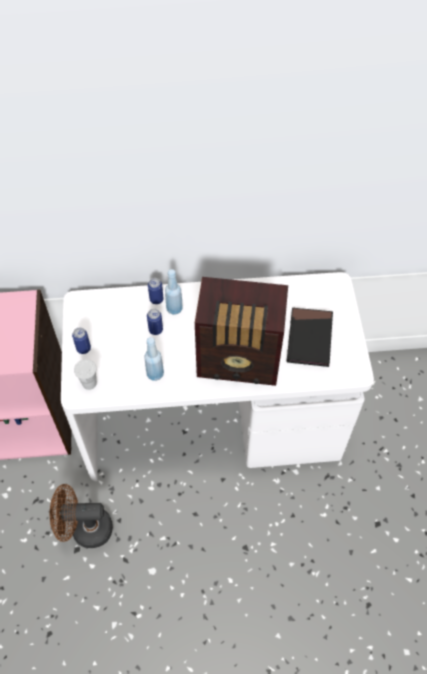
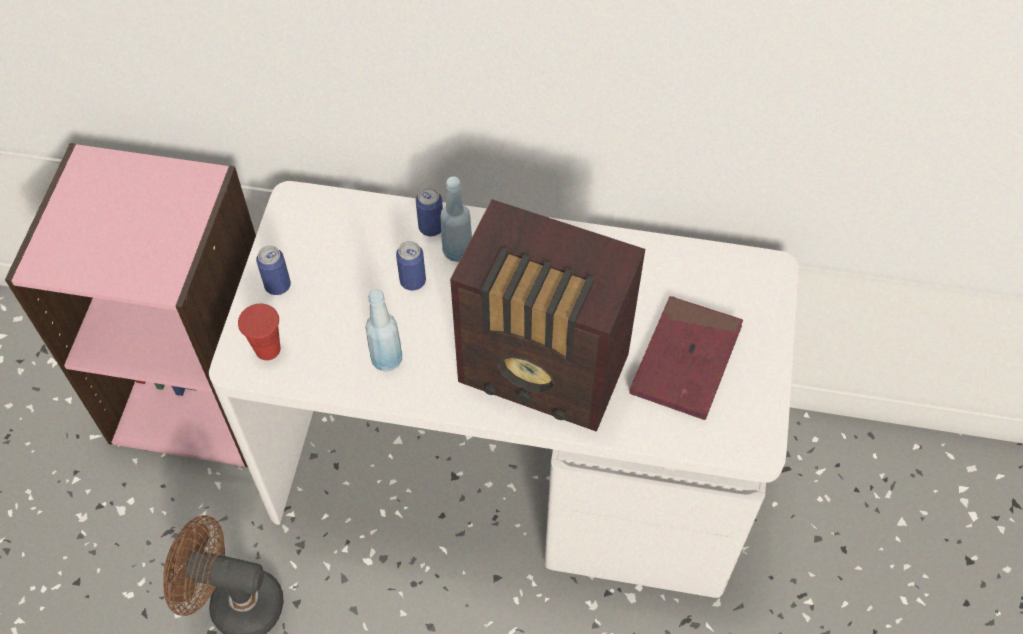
camera: 15 degrees right, 0 degrees up
white cup [74,359,97,390] -> red cup [238,304,281,360]
black book [287,308,333,367] -> red book [629,296,743,420]

